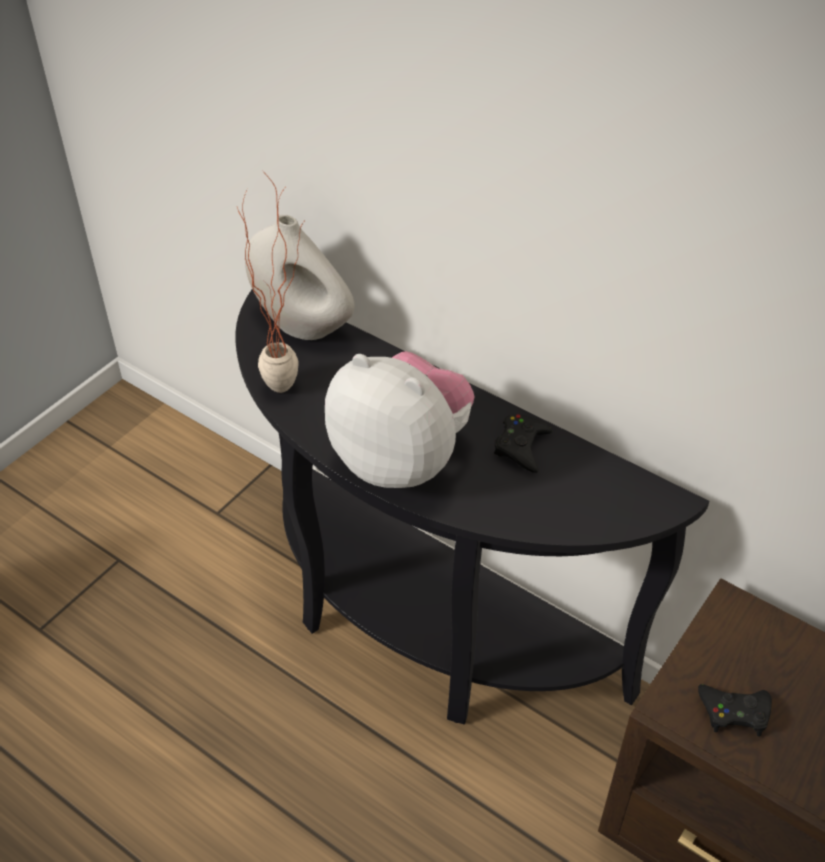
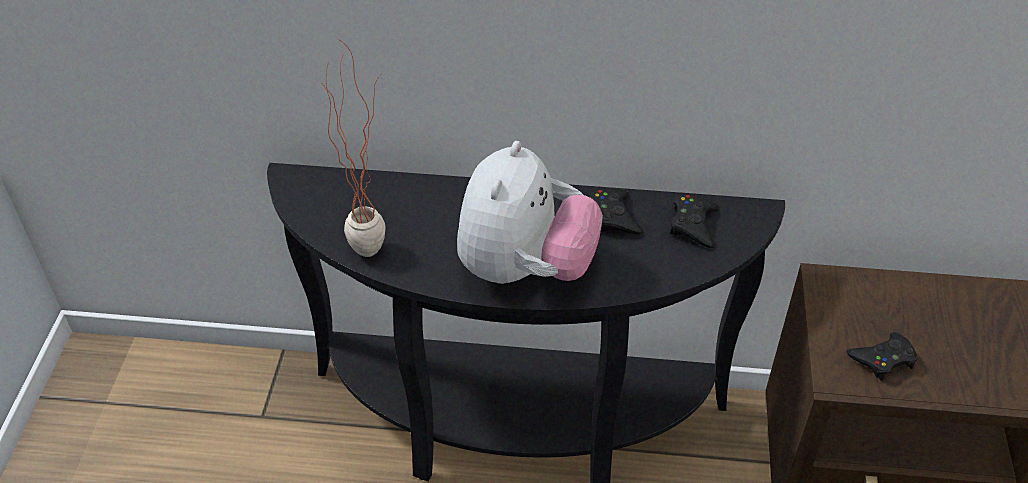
camera: 30 degrees left, 0 degrees up
white vase [245,215,355,340] -> none
plush toy [325,351,475,488] -> plush toy turned 105 degrees clockwise [457,141,603,284]
none -> black game controller [669,195,720,248]

